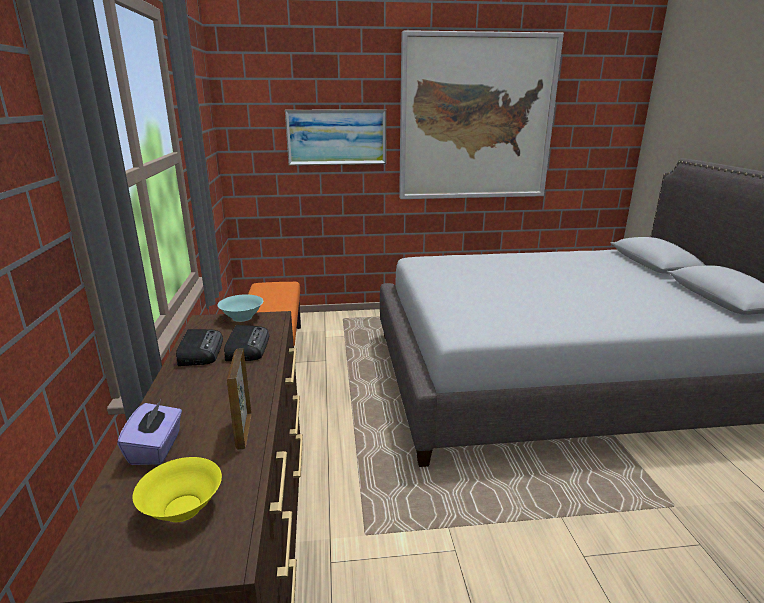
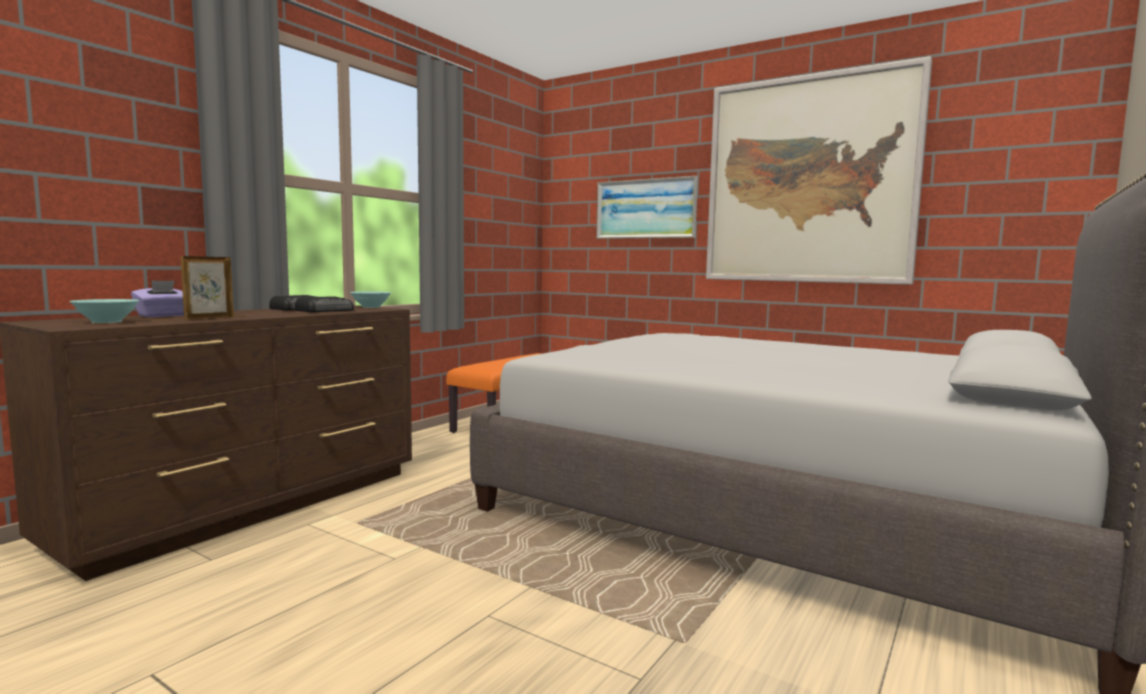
camera: 40 degrees right, 15 degrees down
yellow bowl [133,457,222,522] -> turquoise bowl [69,299,140,323]

